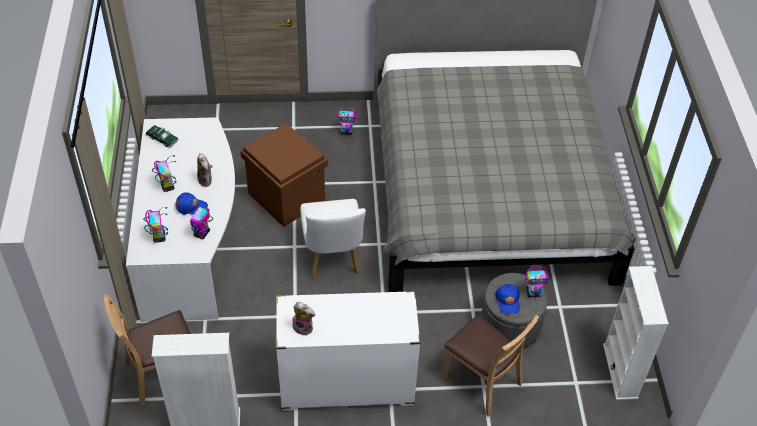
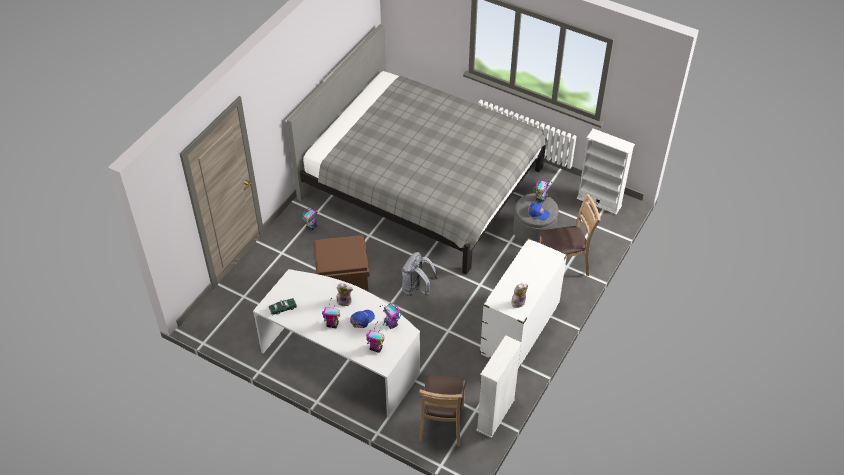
camera: 55 degrees left, 0 degrees up
white chair [300,199,366,278] -> grey backpack [401,252,438,296]

